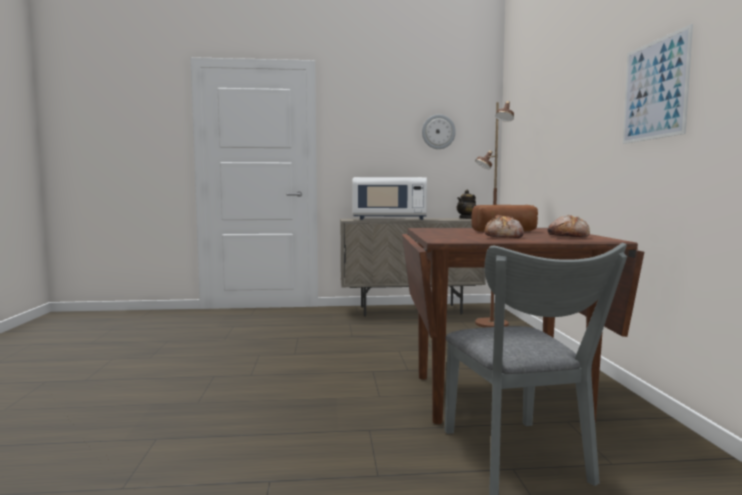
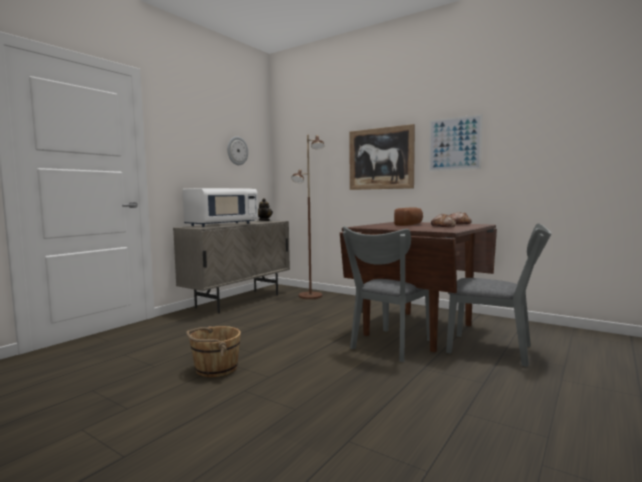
camera: 50 degrees left, 0 degrees up
none -> brown bucket [186,326,241,377]
none -> grey chair [343,226,430,362]
none -> picture [349,124,415,190]

